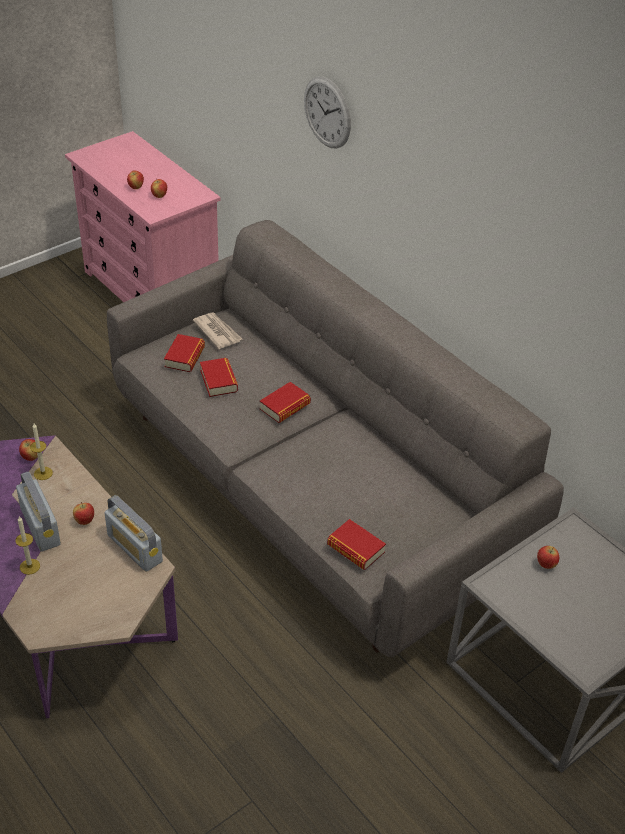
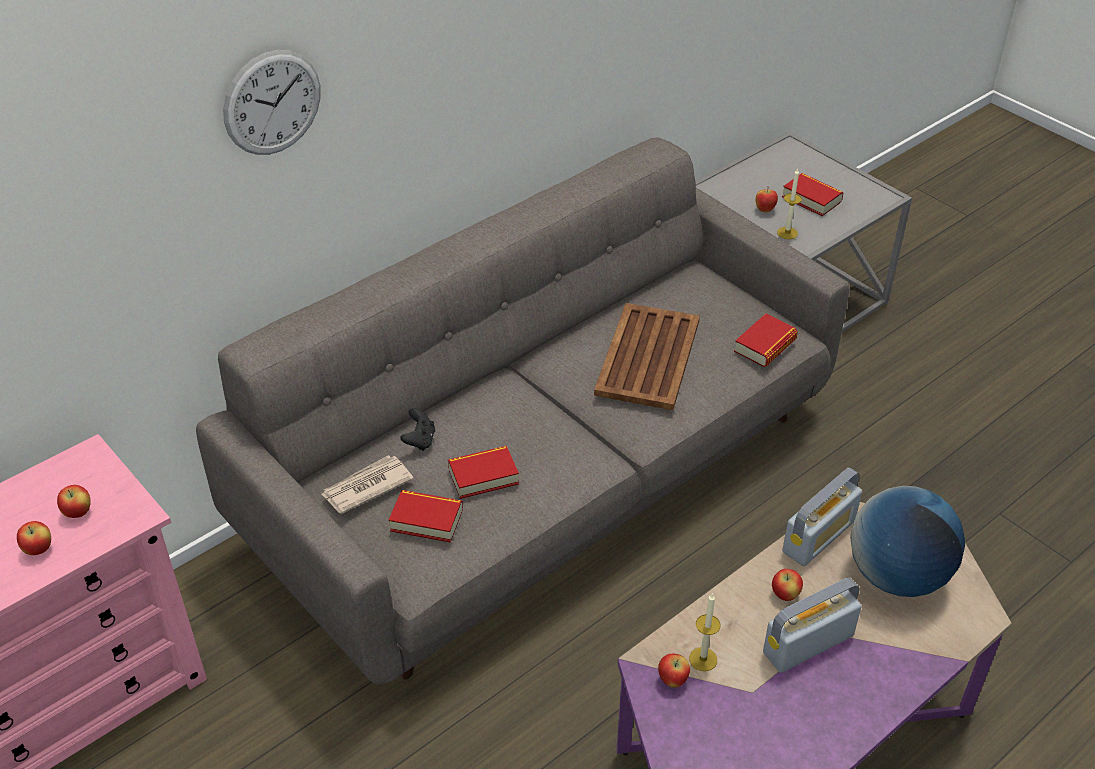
camera: 90 degrees left, 0 degrees up
candle [15,516,40,575] -> candle moved to [777,168,802,239]
book [260,382,311,423] -> book moved to [782,173,843,216]
none -> black game controller [400,408,435,451]
none -> brown tray [594,303,700,410]
none -> globe [850,486,965,597]

